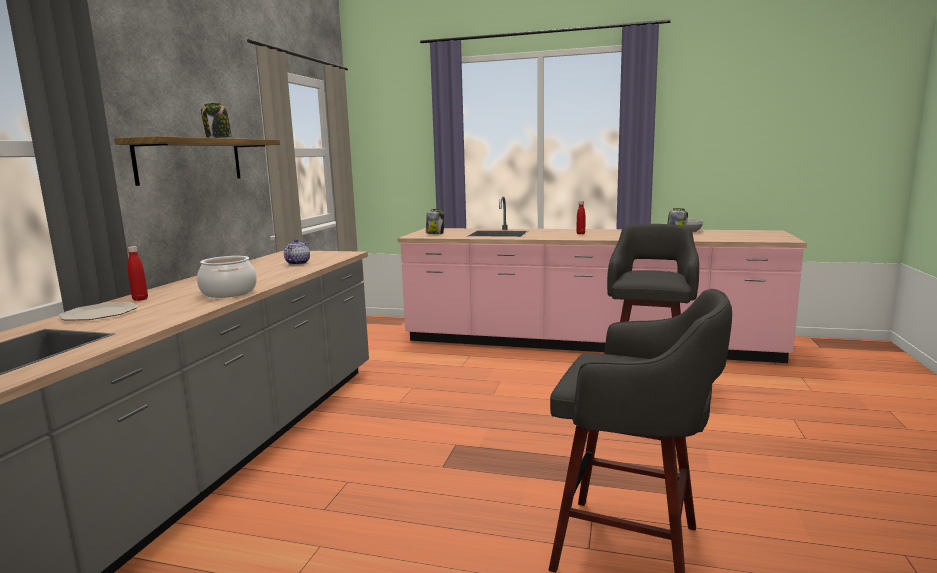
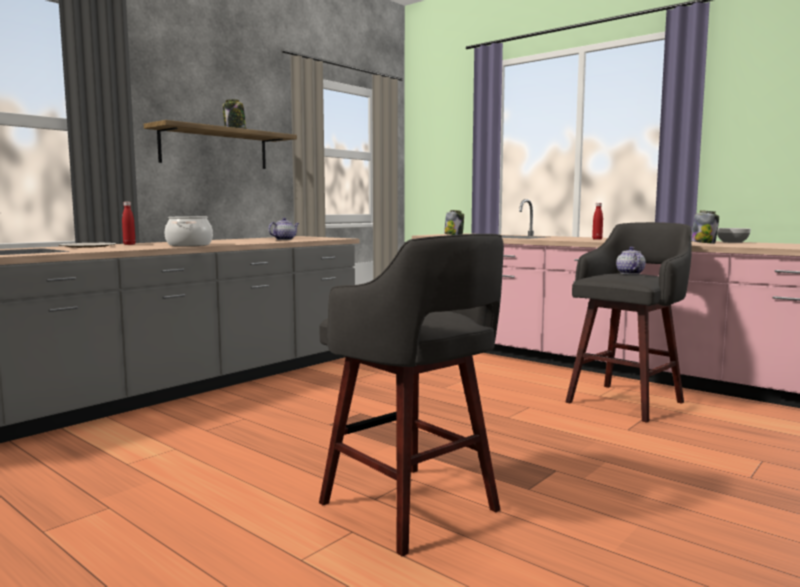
camera: 25 degrees right, 5 degrees down
none -> teapot [616,247,646,274]

